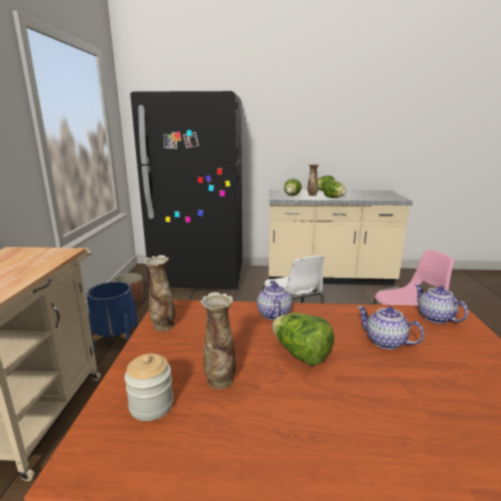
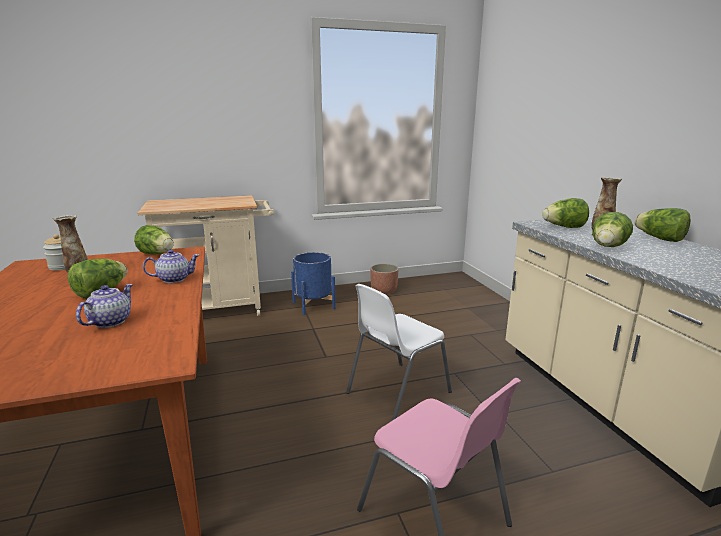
camera: 70 degrees right, 0 degrees up
black fridge [130,91,243,289] -> none
vase [144,255,175,332] -> lettuce [134,225,174,254]
teapot [415,284,468,324] -> none

